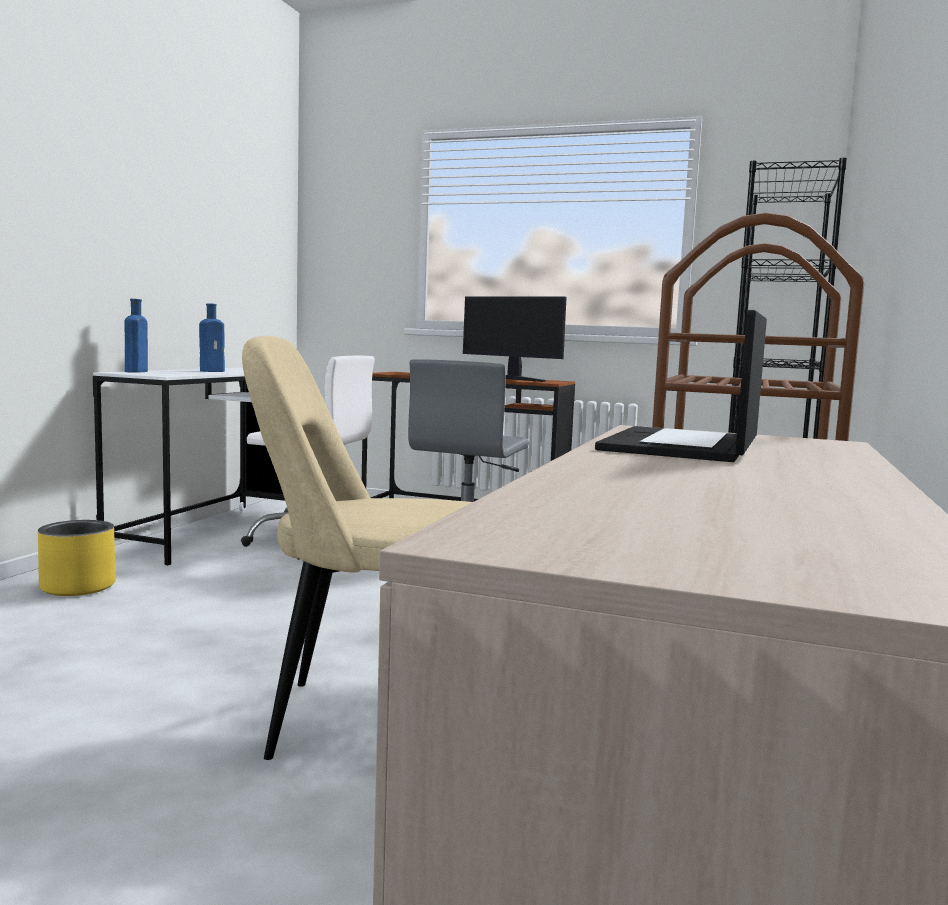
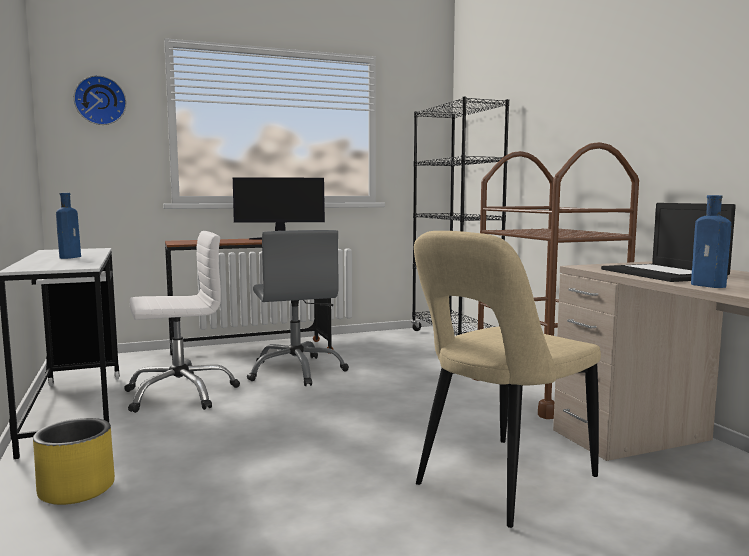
camera: 40 degrees left, 0 degrees up
blue bottle [125,299,148,373] -> blue bottle moved to [691,195,731,288]
none -> wall clock [74,75,126,125]

